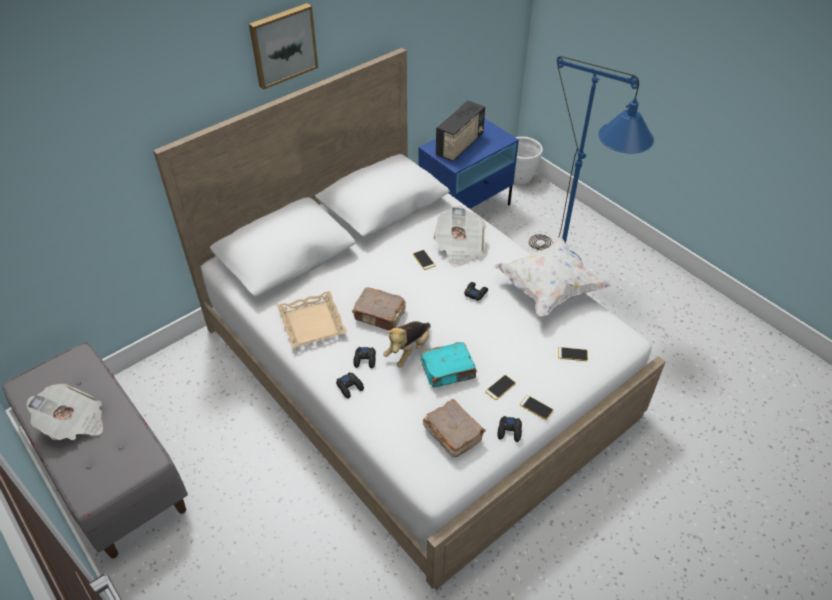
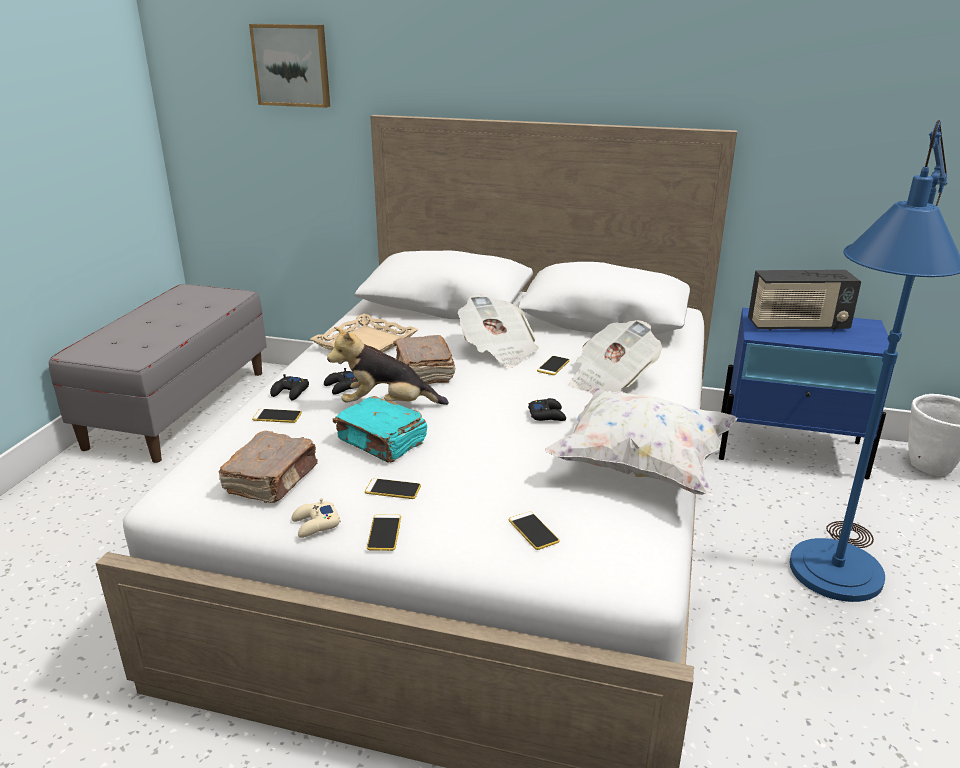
camera: 55 degrees right, 20 degrees down
newspaper [26,384,103,441] -> newspaper moved to [458,295,539,368]
picture [249,3,318,90] -> picture moved to [249,24,330,108]
black game controller [498,416,522,442] -> beige game controller [292,498,341,538]
none -> phone [252,409,302,423]

